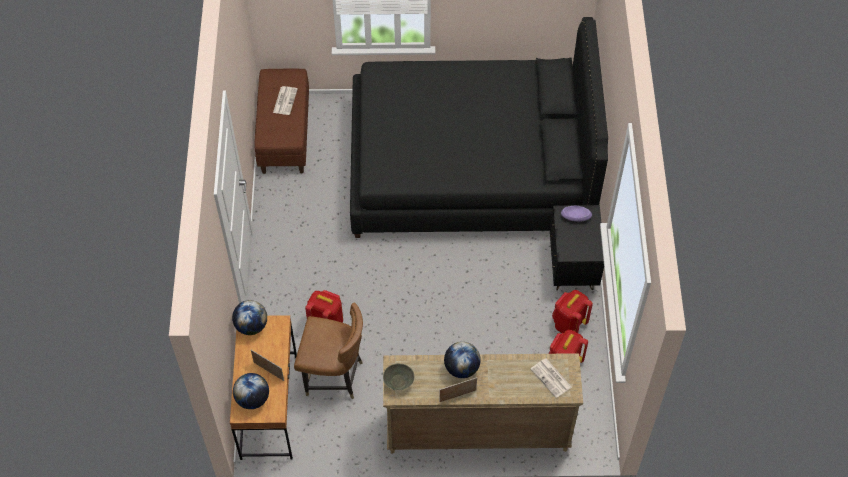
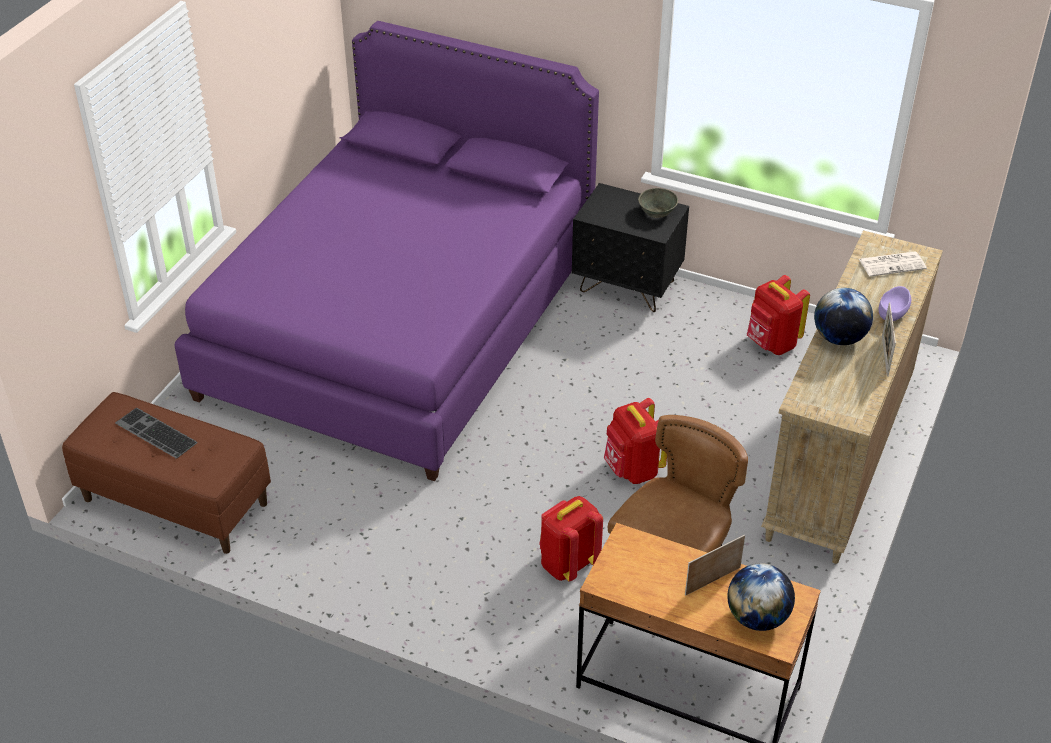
camera: 65 degrees left, 15 degrees down
globe [232,300,267,335] -> none
newspaper [273,86,298,115] -> keyboard [115,407,198,458]
black bed [350,17,608,238] -> purple bed [174,21,599,481]
grey bowl [383,363,414,391] -> grey bowl moved to [638,188,678,218]
red backpack [552,290,593,333] -> red backpack moved to [604,398,667,484]
purple bowl [561,206,592,222] -> purple bowl moved to [879,286,911,321]

